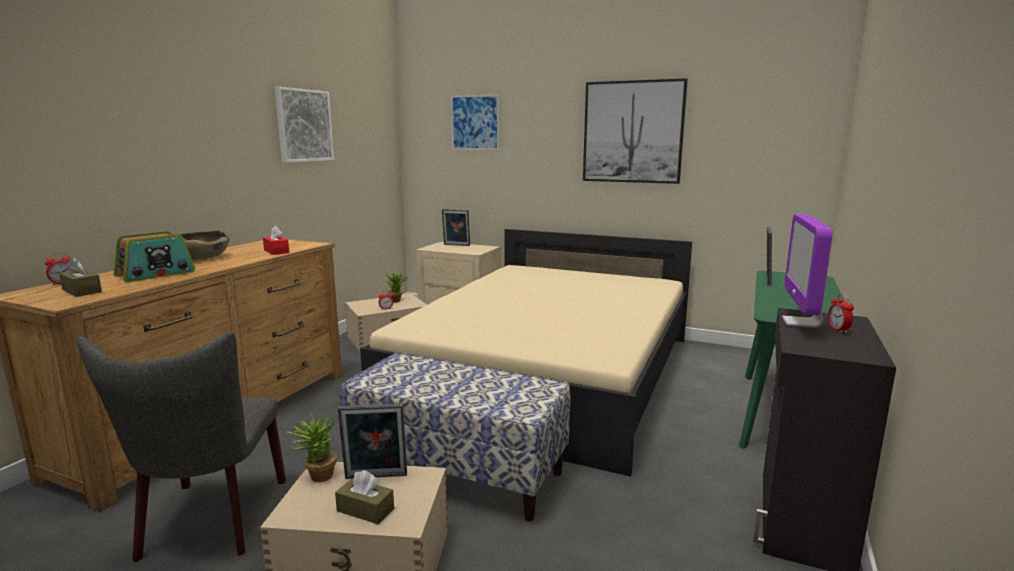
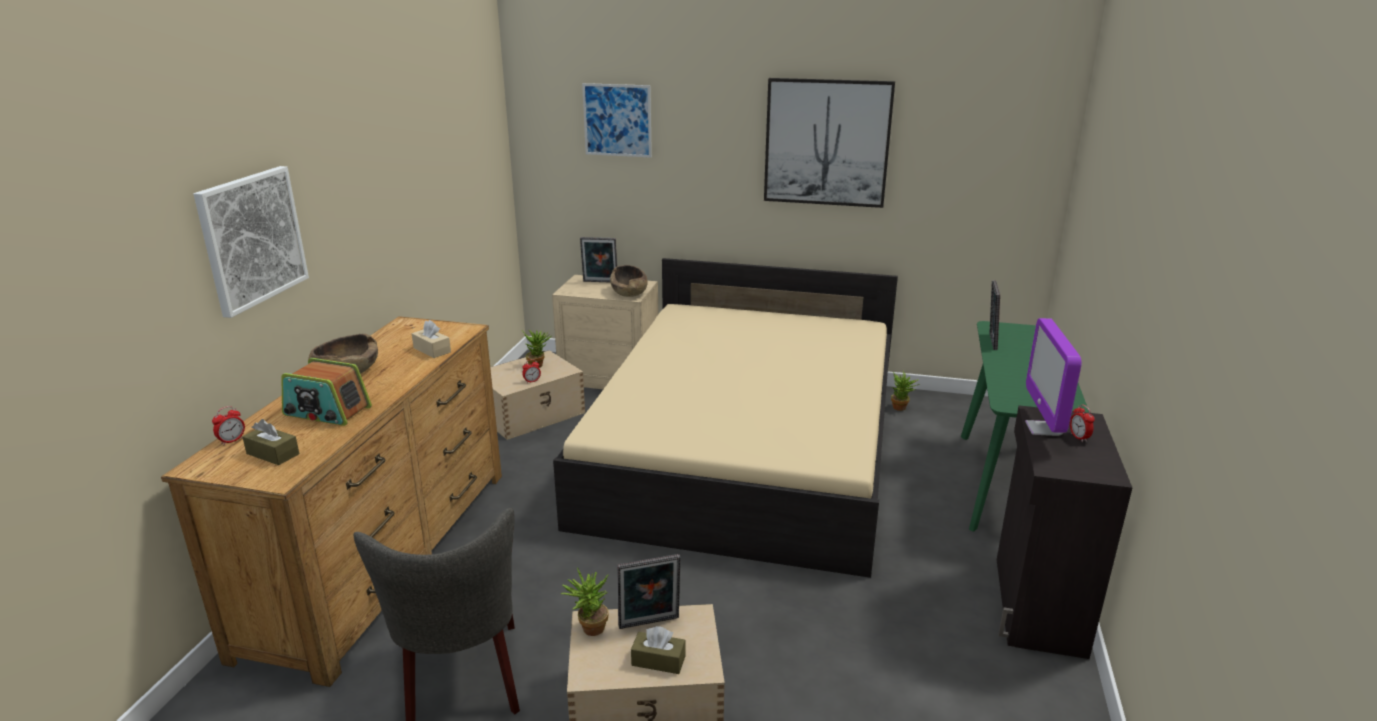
camera: 10 degrees left, 10 degrees up
radio [114,231,195,282] -> radio turned 75 degrees clockwise [281,358,372,426]
red tissue box [263,226,289,255] -> beige tissue box [412,320,451,358]
picture [275,86,334,163] -> picture moved to [194,166,309,318]
bench [340,353,571,522] -> none
none -> brown bowl [610,265,648,297]
none -> potted plant [891,370,920,411]

